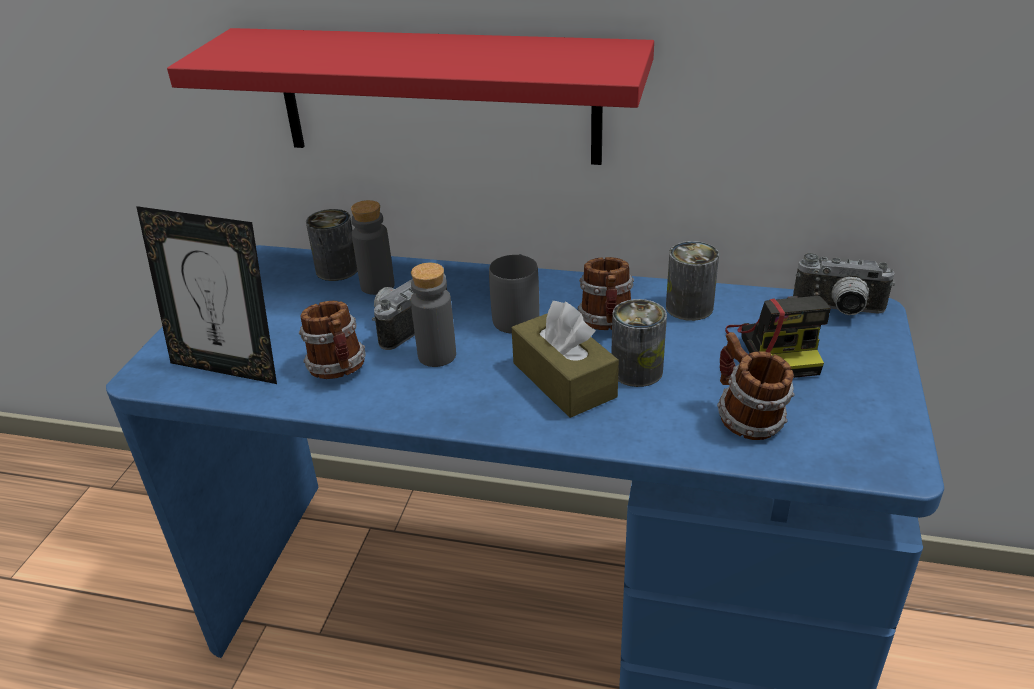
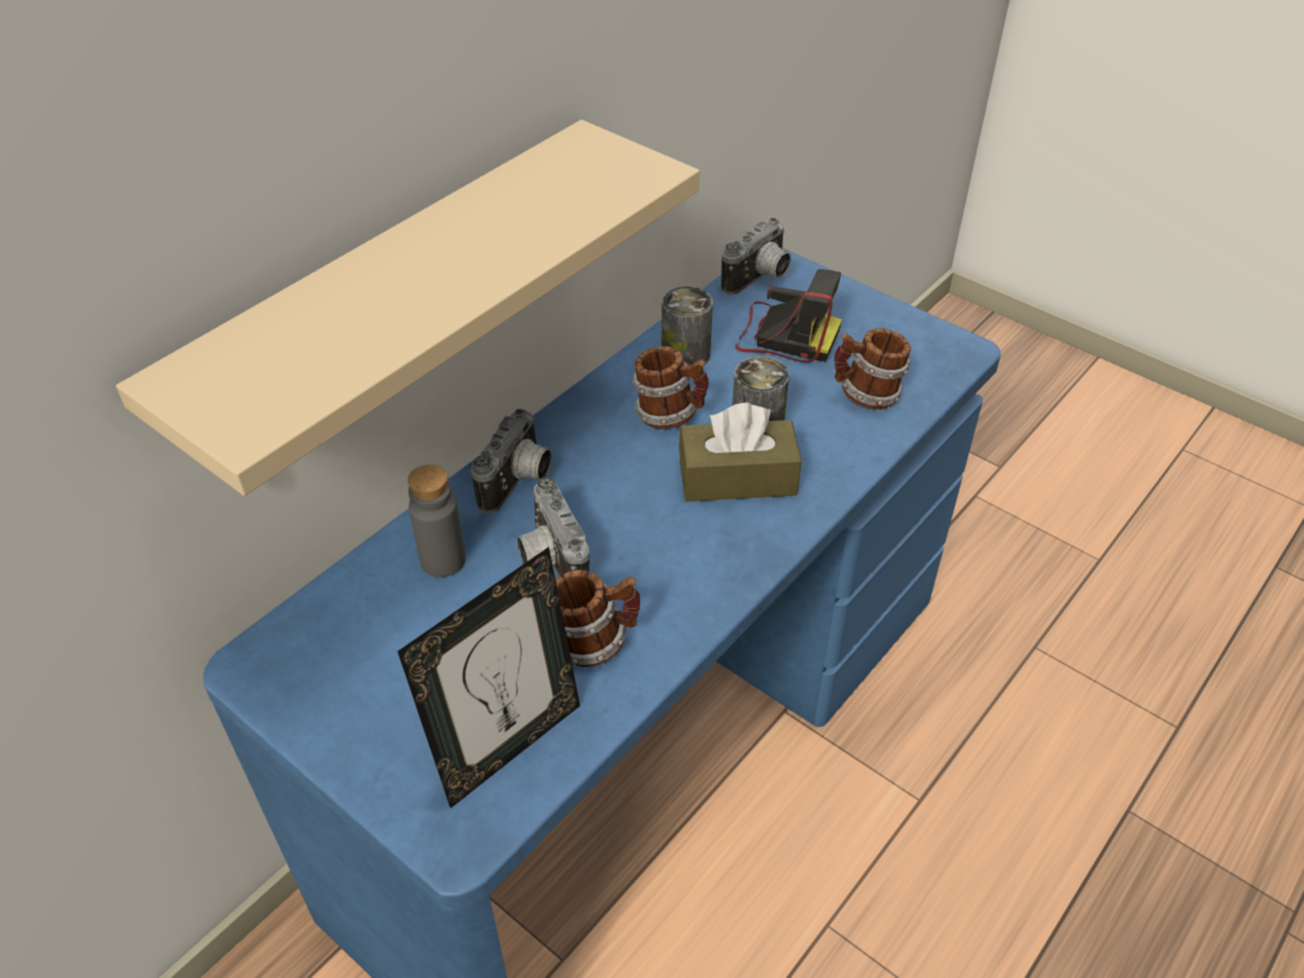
camera: 65 degrees left, 10 degrees up
red shelf [167,28,654,165] -> beige shelf [116,120,700,496]
can [306,209,358,281] -> none
grey bottle [411,263,456,367] -> none
grey mug [489,254,539,334] -> none
none -> camera [471,409,552,514]

